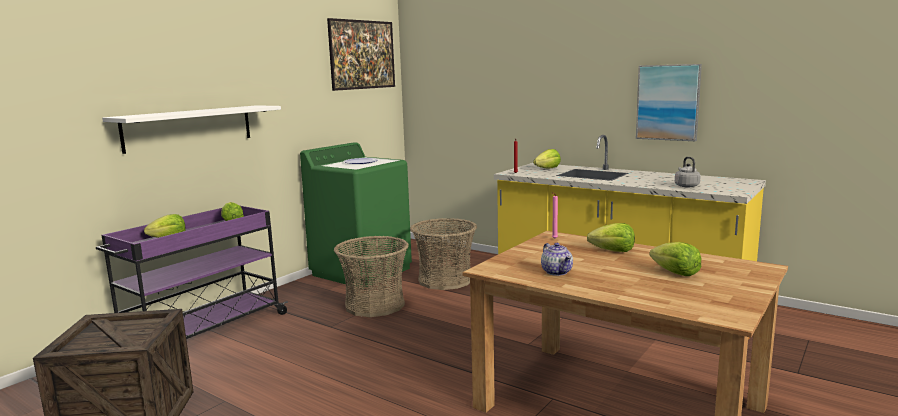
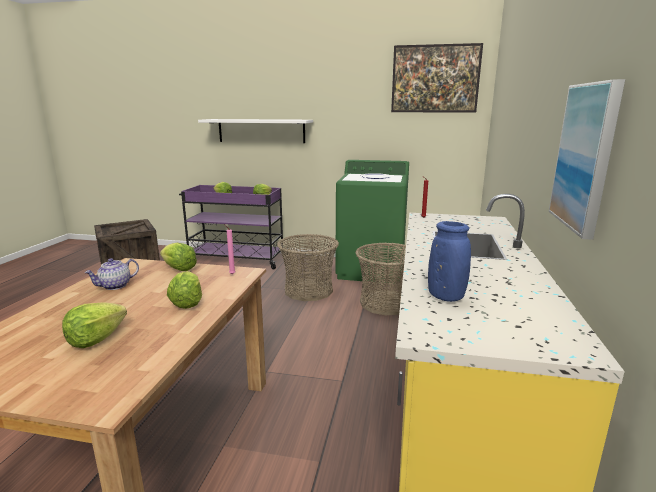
camera: 65 degrees right, 5 degrees up
lettuce [533,149,561,169] -> lettuce moved to [160,243,197,271]
grey kettle [675,157,701,187] -> blue vase [428,221,471,302]

